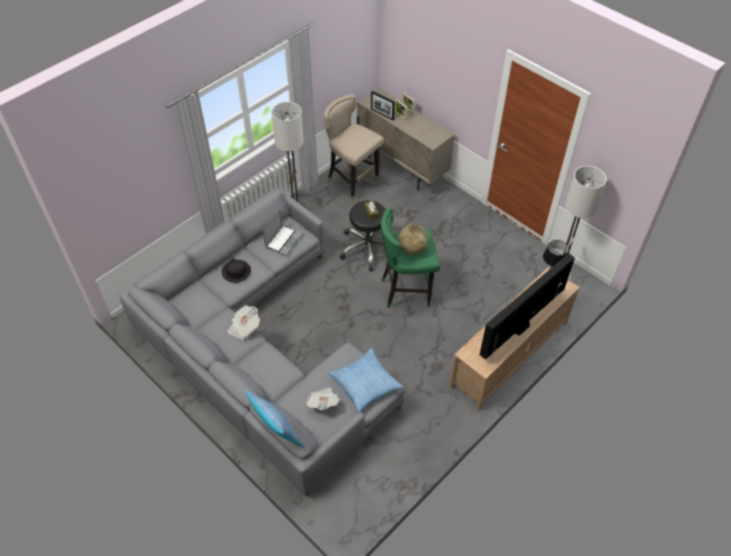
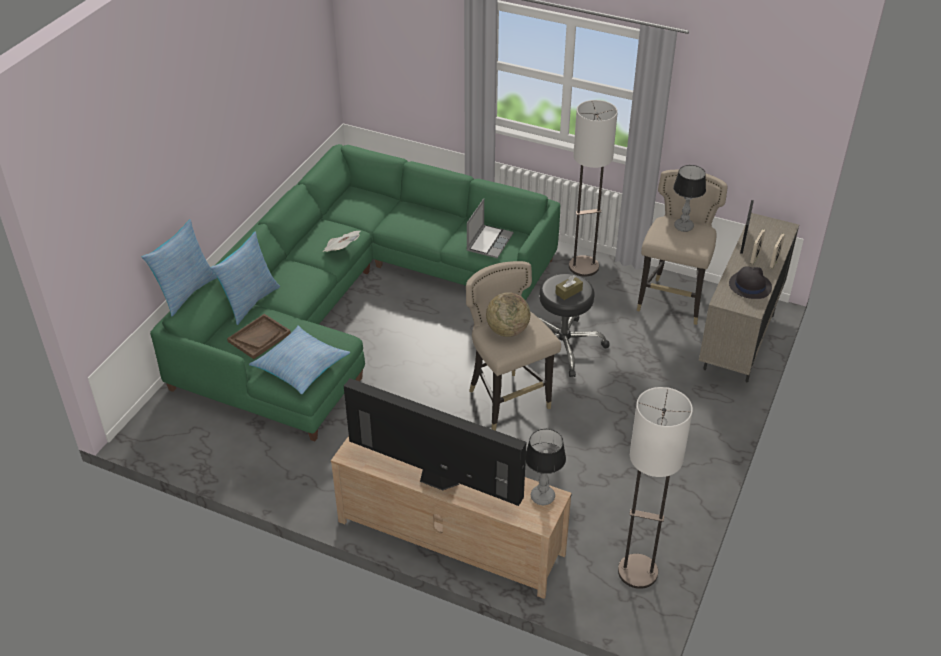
camera: 70 degrees right, 10 degrees down
grey sofa [119,187,405,496] -> green sofa [150,144,560,441]
black hat [222,258,251,283] -> black hat moved to [729,266,772,299]
laptop [262,208,303,256] -> laptop turned 75 degrees counterclockwise [467,199,514,258]
newspaper [306,388,340,410] -> brown tray [227,314,291,359]
green stool [381,208,440,308] -> beige stool [466,261,561,431]
none -> pillow [210,232,280,325]
none -> table lamp [673,165,706,232]

